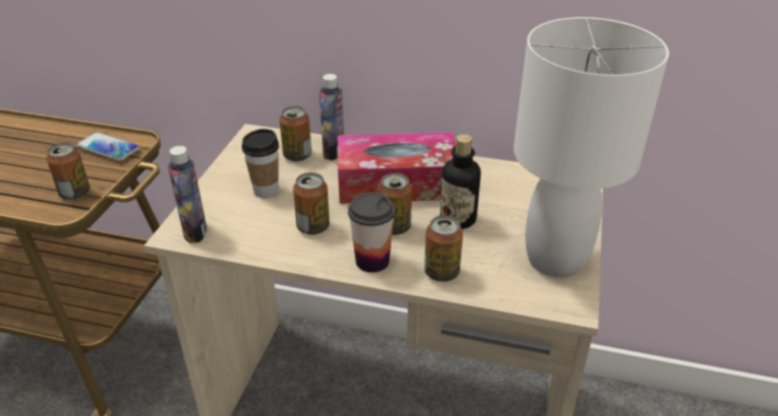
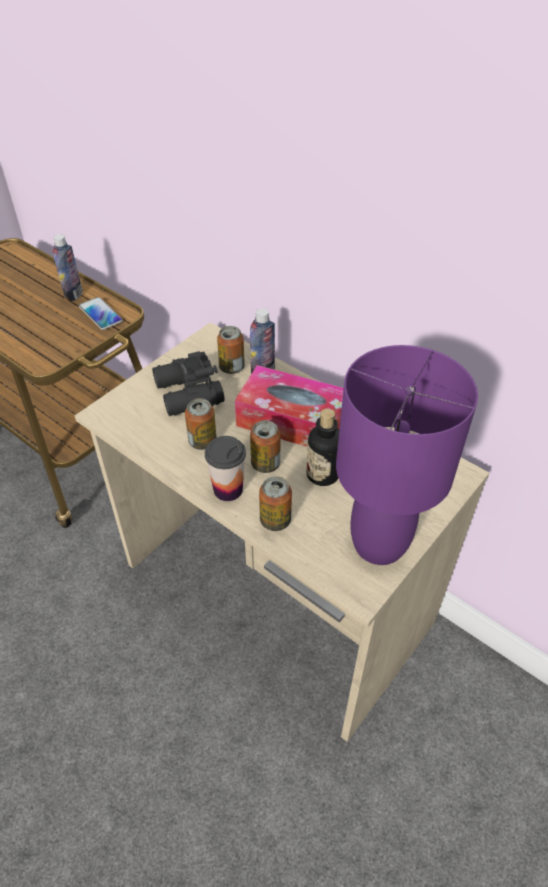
camera: 25 degrees right, 10 degrees up
can [46,143,90,200] -> none
bottle [168,146,207,243] -> bottle moved to [53,234,83,302]
cup [242,129,279,198] -> black binoculars [152,351,225,416]
white table lamp [514,17,669,278] -> purple table lamp [336,345,478,565]

